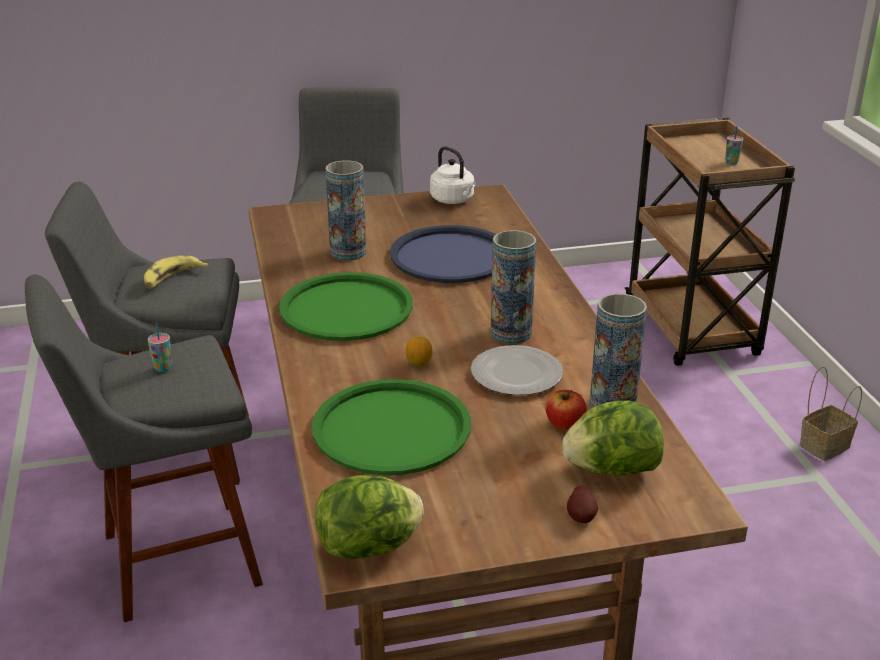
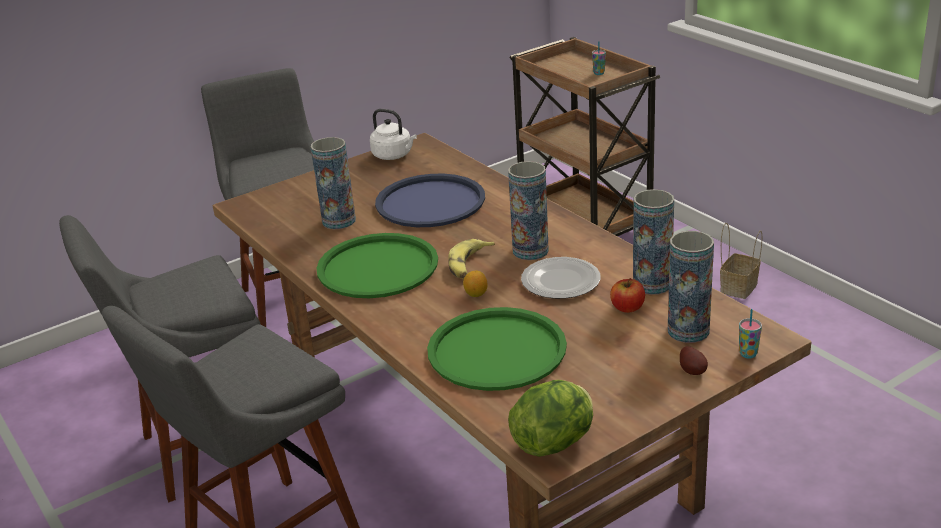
camera: 20 degrees left, 0 degrees up
banana [144,255,209,289] -> banana moved to [448,239,495,279]
cup [148,323,172,372] -> cup moved to [739,309,762,358]
lettuce [562,401,664,476] -> vase [668,231,714,343]

